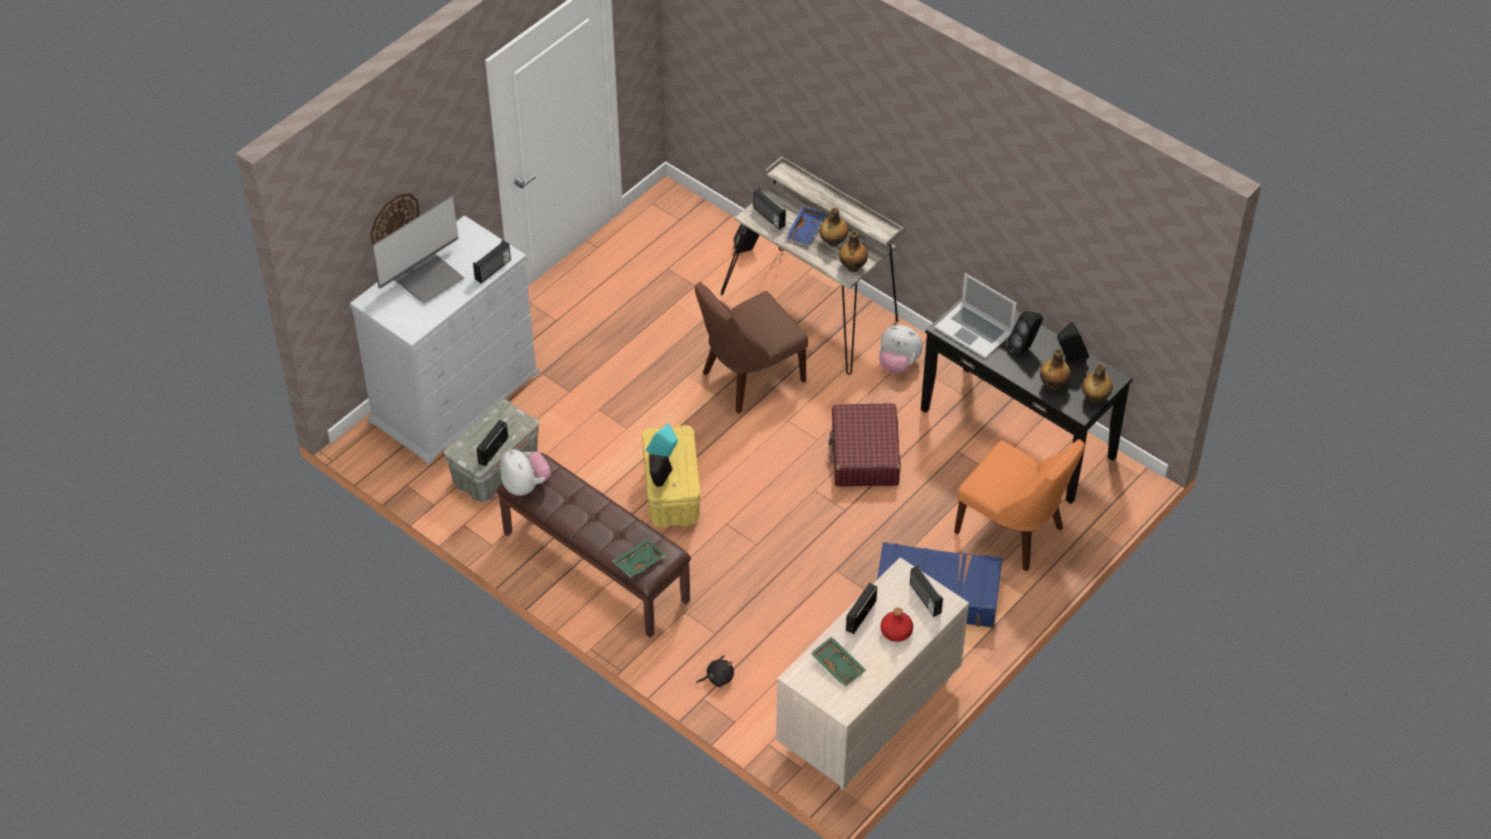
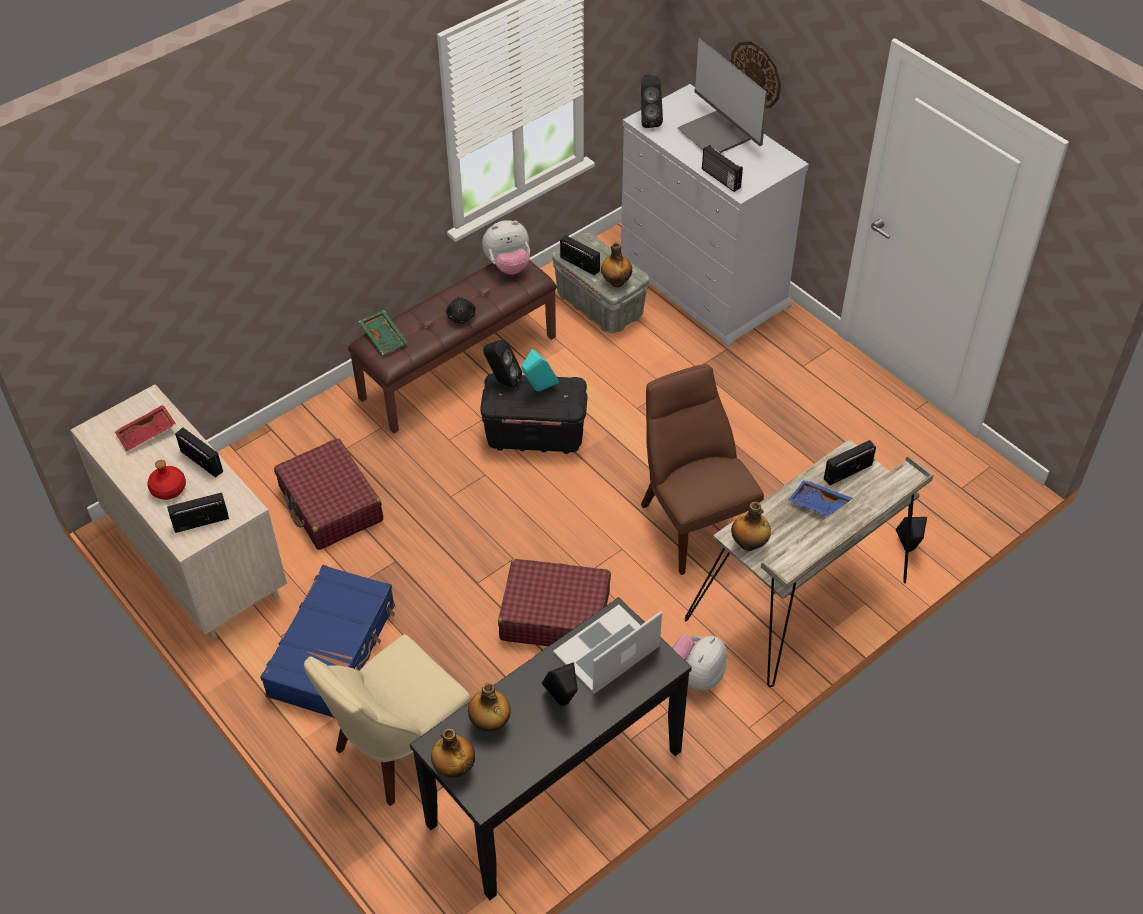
camera: 100 degrees right, 0 degrees up
yellow storage box [642,425,701,528] -> black storage box [480,373,588,454]
black plush toy [696,655,734,687] -> black plush toy moved to [446,297,476,323]
green tray [810,637,866,687] -> red tray [114,405,176,451]
bottle [820,207,848,246] -> bottle moved to [601,242,632,287]
orange chair [954,439,1085,571] -> beige chair [304,634,471,806]
black speaker [1057,322,1089,361] -> black speaker moved to [641,75,663,128]
none -> red suitcase [274,438,383,550]

